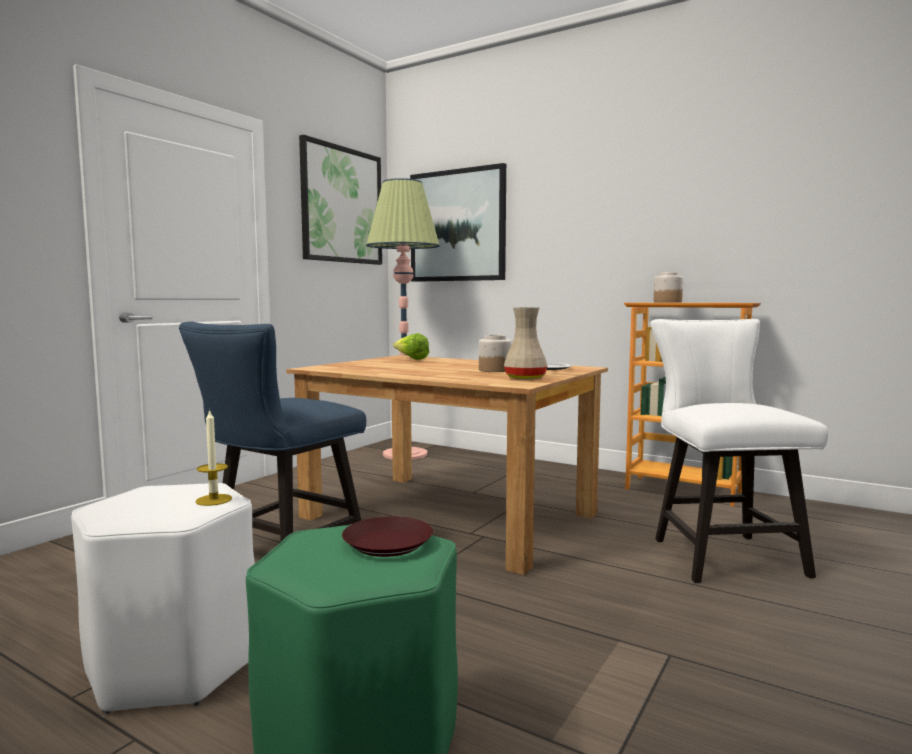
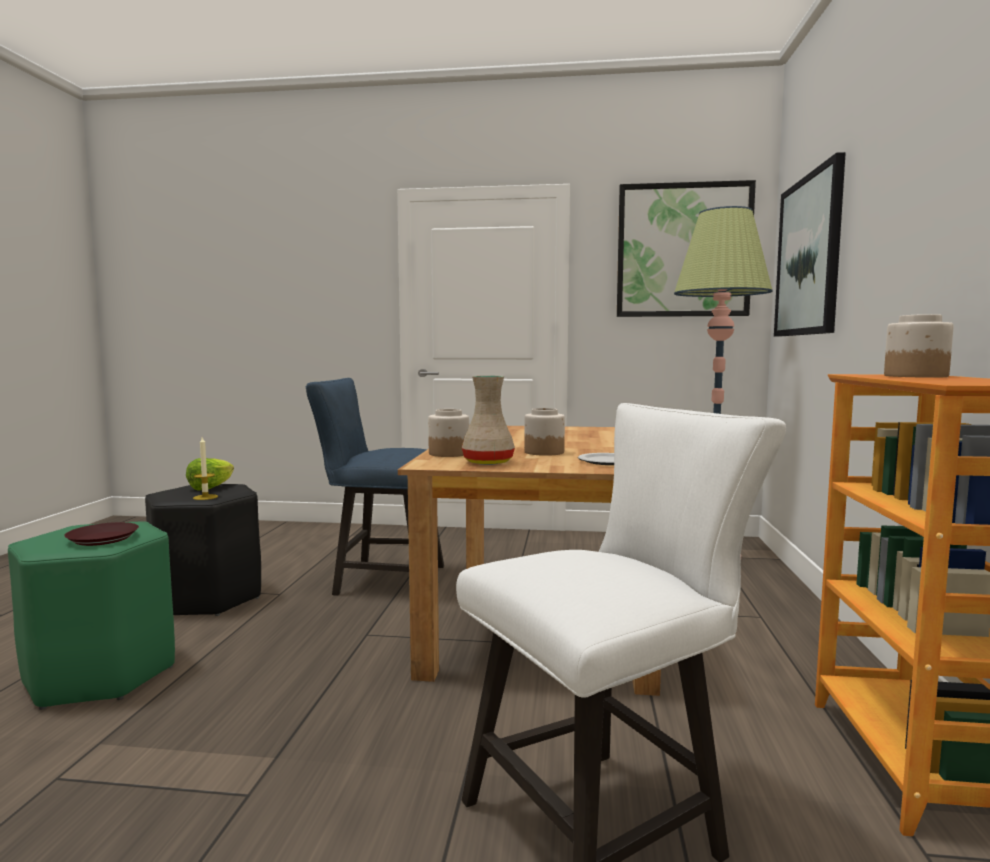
camera: 65 degrees right, 0 degrees up
white stool [71,483,255,714] -> black stool [145,484,261,616]
lettuce [393,333,429,360] -> lettuce moved to [186,458,234,491]
none -> jar [428,409,469,457]

